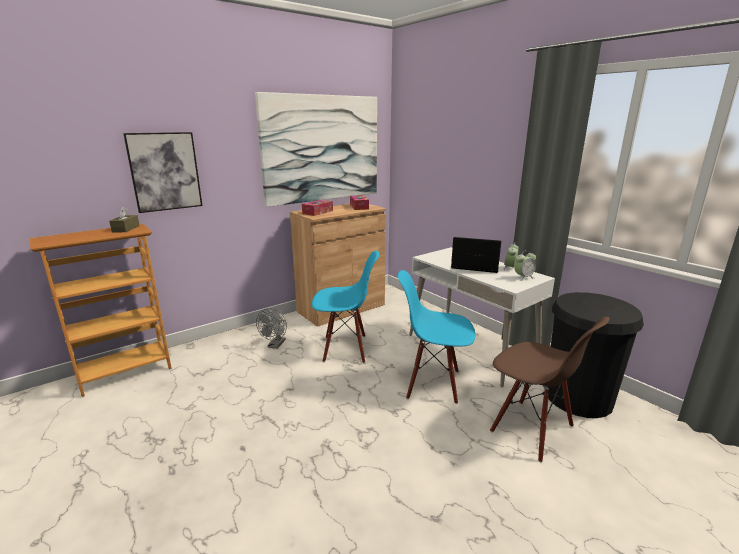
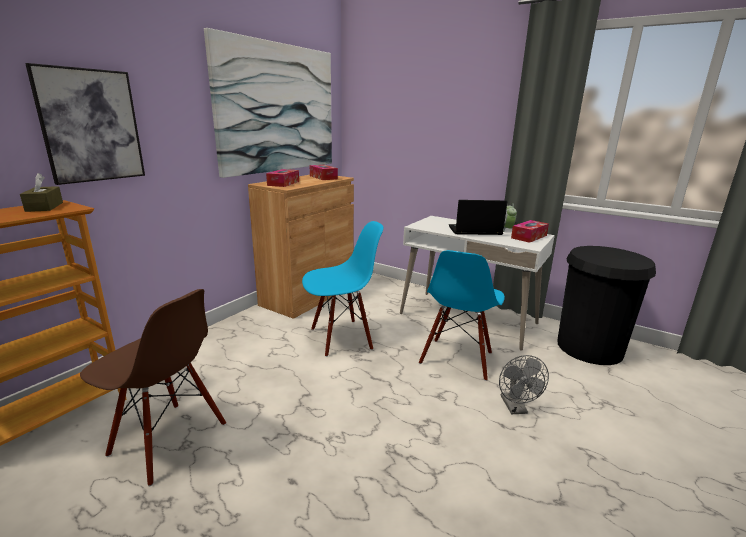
camera: 20 degrees left, 0 degrees up
grey fan [256,308,287,349] -> grey fan moved to [499,355,549,414]
blue chair [398,270,475,404] -> blue chair turned 60 degrees counterclockwise [419,250,505,381]
brown chair [490,317,610,462] -> brown chair moved to [80,289,226,486]
alarm clock [514,250,536,281] -> tissue box [511,220,549,243]

